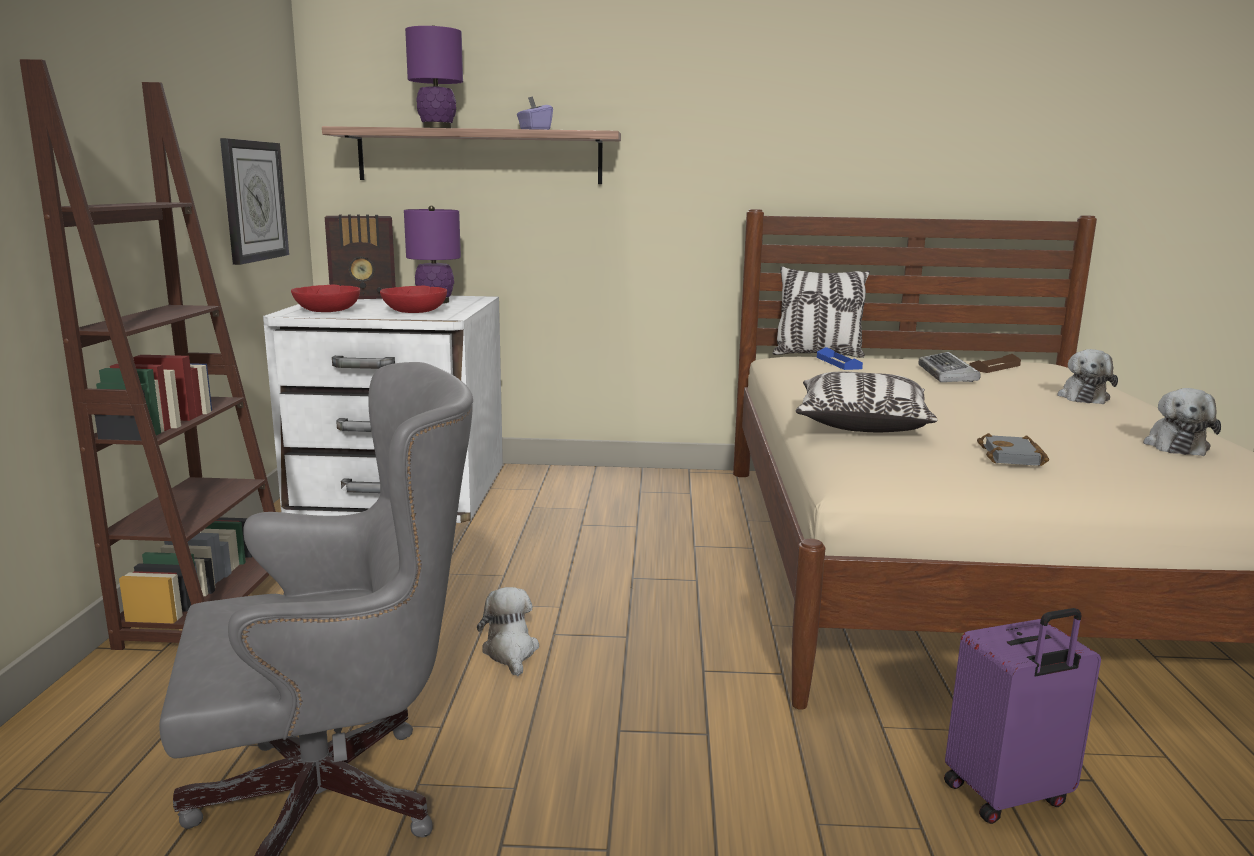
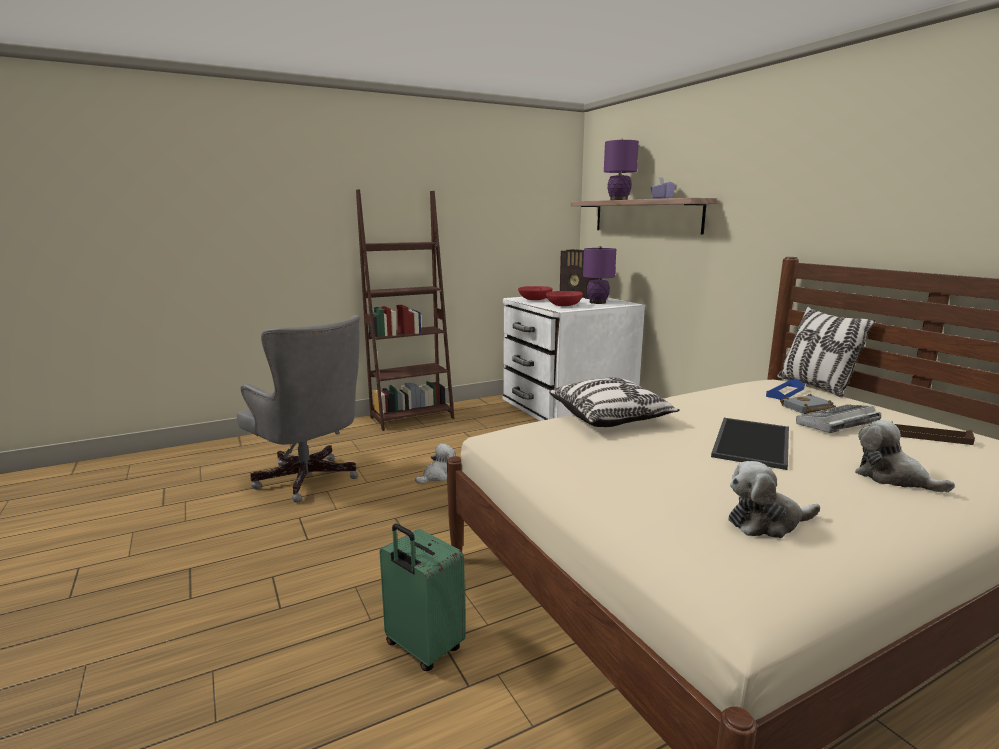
camera: 60 degrees right, 0 degrees up
wall clock [220,138,289,265] -> none
purple suitcase [944,608,1101,824] -> green suitcase [379,524,466,671]
grey book [977,433,1049,466] -> grey book moved to [780,394,836,414]
plush toy [1057,349,1118,404] -> plush toy turned 60 degrees clockwise [855,420,955,492]
none -> tray [711,418,789,470]

